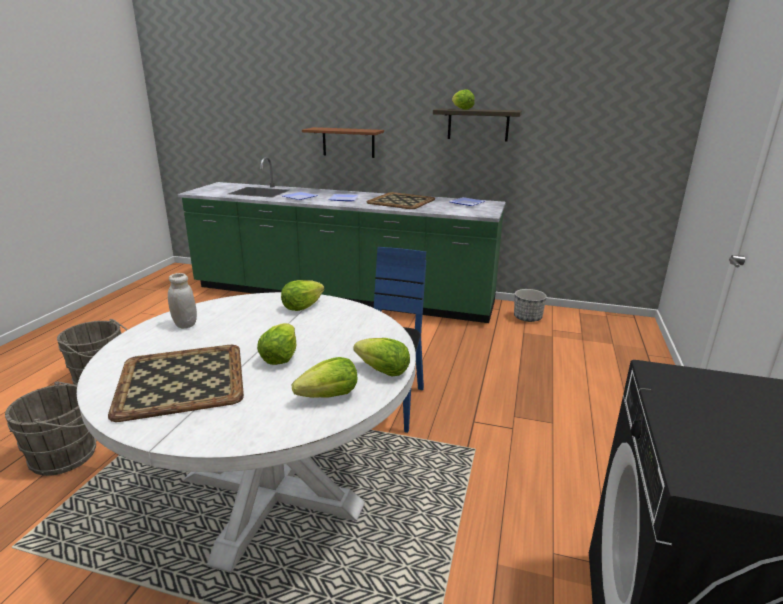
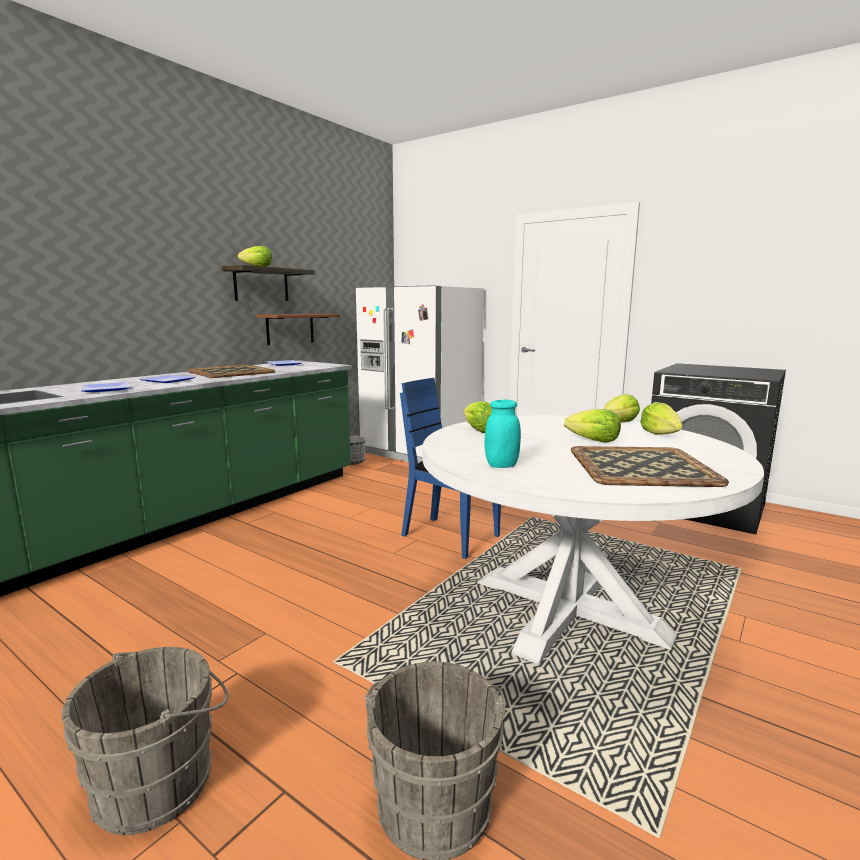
camera: 70 degrees left, 10 degrees down
white jar [168,273,197,328] -> turquoise jar [484,400,521,468]
shelf [302,127,384,158] -> shelf moved to [256,314,340,345]
none -> white fridge [355,285,484,463]

